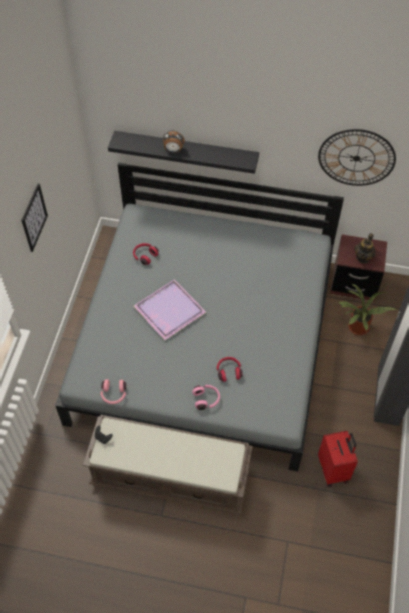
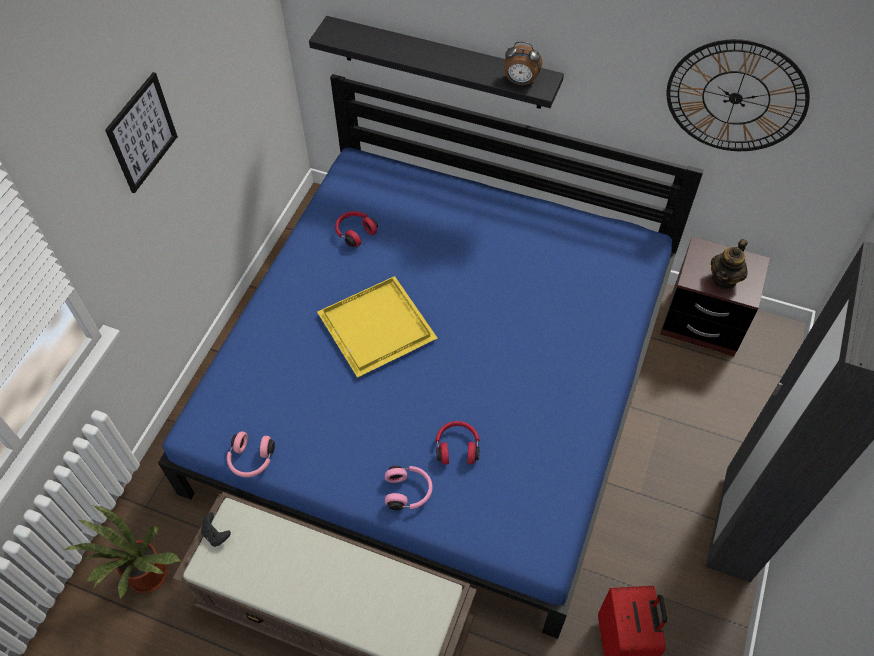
camera: 10 degrees right, 0 degrees up
grey bed [55,163,344,472] -> blue bed [158,74,704,639]
purple tray [133,279,206,340] -> yellow tray [317,276,438,378]
alarm clock [163,130,184,153] -> alarm clock moved to [504,41,542,85]
potted plant [338,284,397,335] -> potted plant moved to [64,506,181,599]

